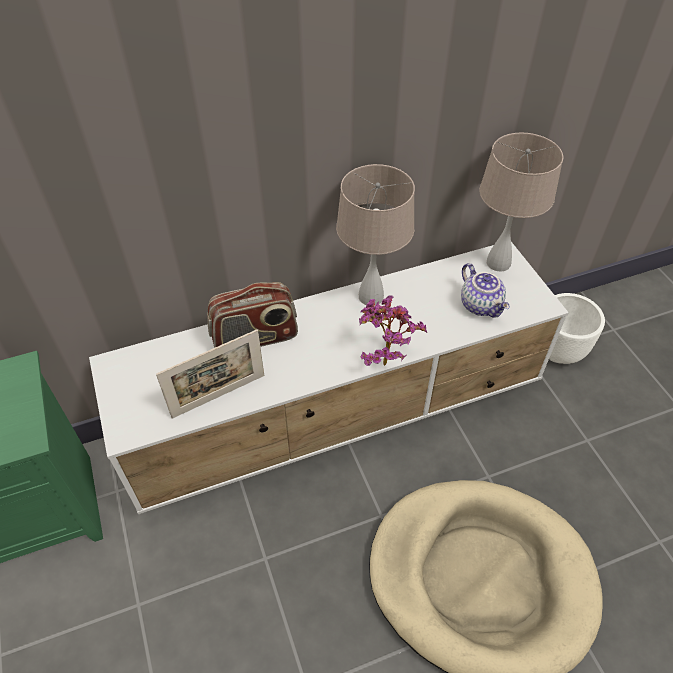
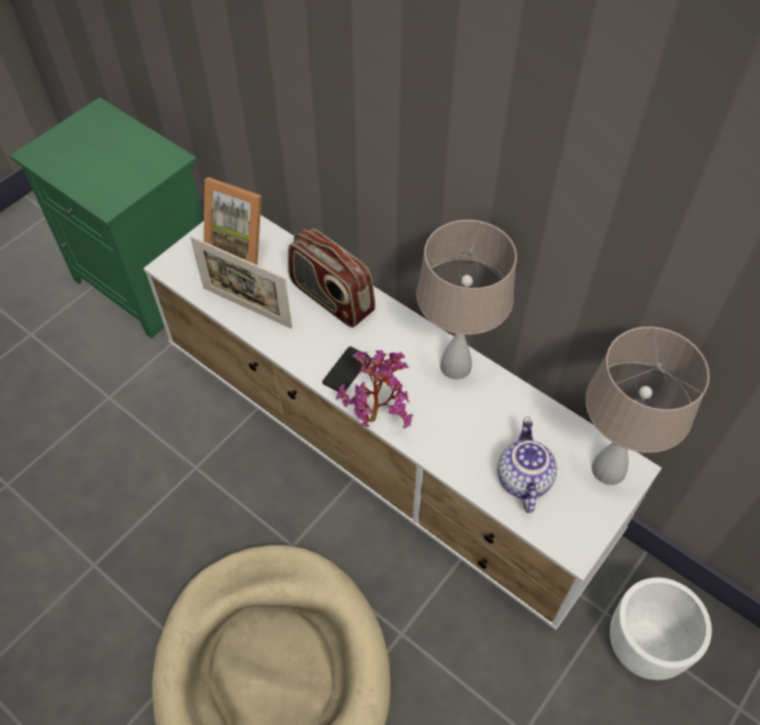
camera: 60 degrees right, 5 degrees up
teapot [461,263,510,317] -> teapot turned 150 degrees clockwise [497,417,557,513]
none -> picture frame [204,177,262,265]
none -> phone [322,346,370,392]

